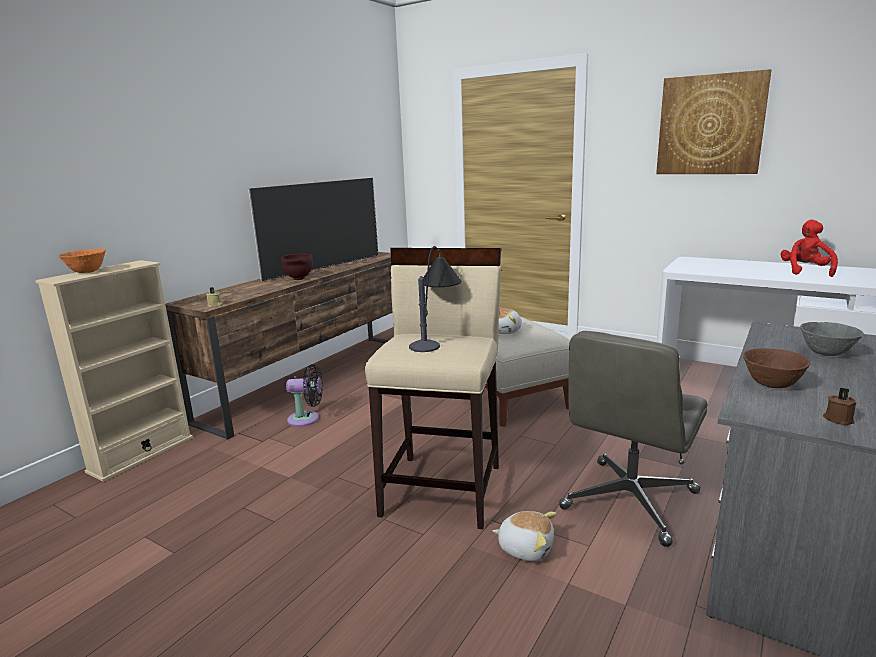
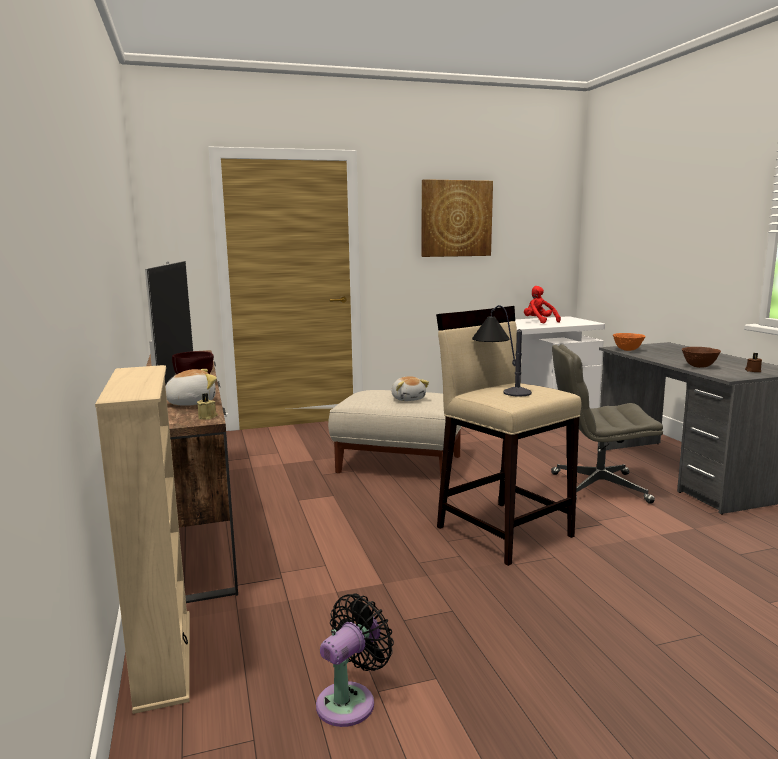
camera: 50 degrees left, 5 degrees down
orange bowl [58,249,106,273] -> orange bowl moved to [613,333,646,351]
black fan [286,364,323,427] -> black fan moved to [316,593,394,727]
plush toy [493,511,557,561] -> plush toy moved to [165,369,217,406]
grey office chair [559,331,707,547] -> grey office chair turned 105 degrees clockwise [551,344,663,504]
grey bowl [800,322,864,356] -> none

